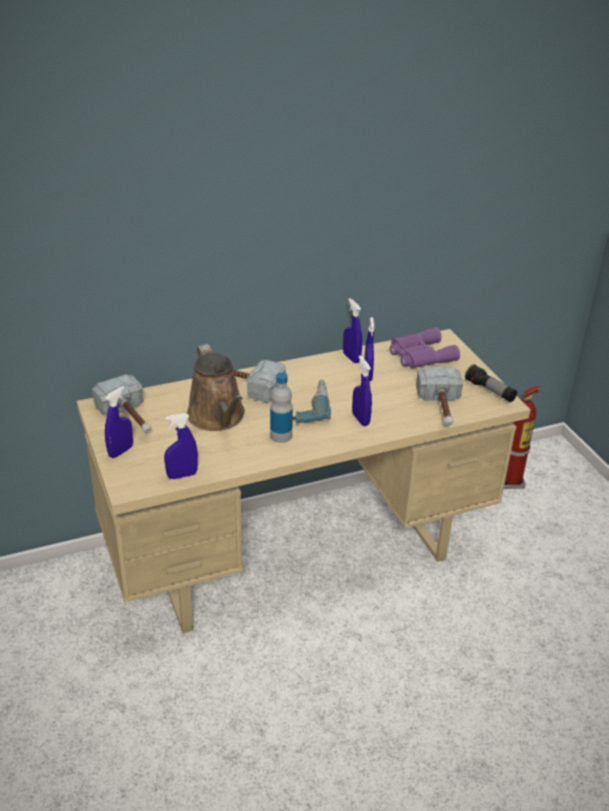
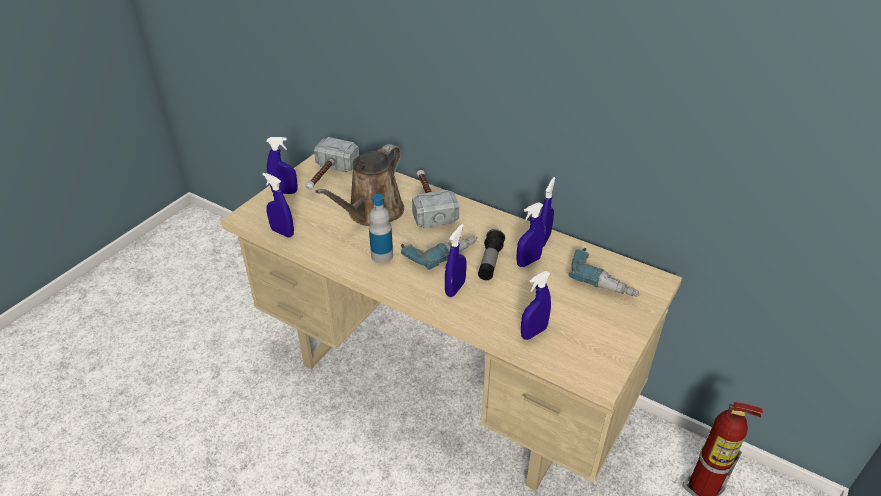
camera: 55 degrees right, 5 degrees up
purple binoculars [390,327,460,368] -> power drill [569,248,640,297]
hammer [416,367,463,425] -> blue spray bottle [521,271,551,340]
flashlight [465,364,517,402] -> flashlight moved to [478,229,505,280]

